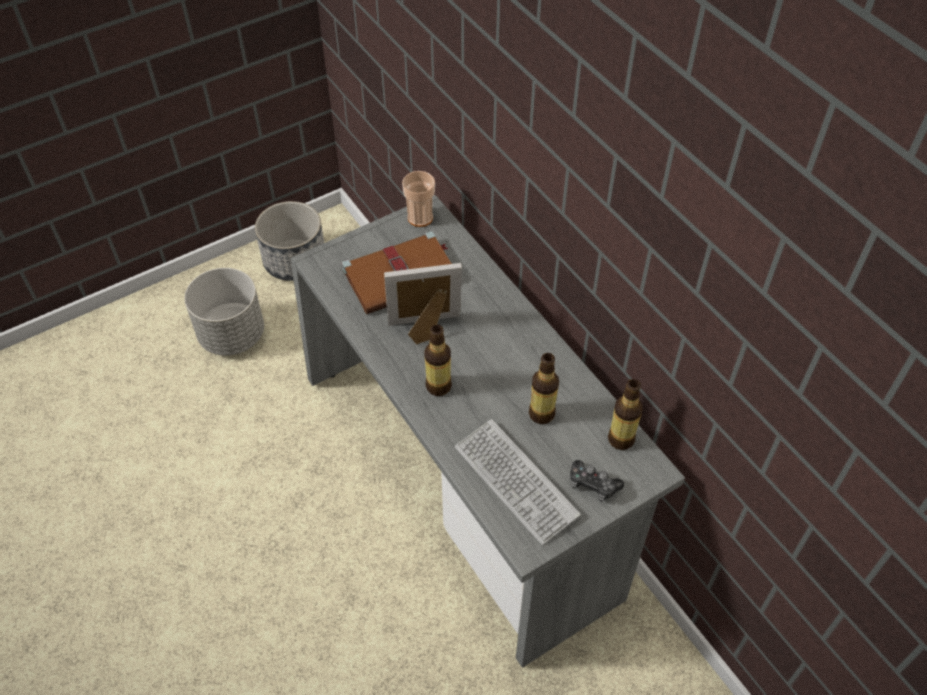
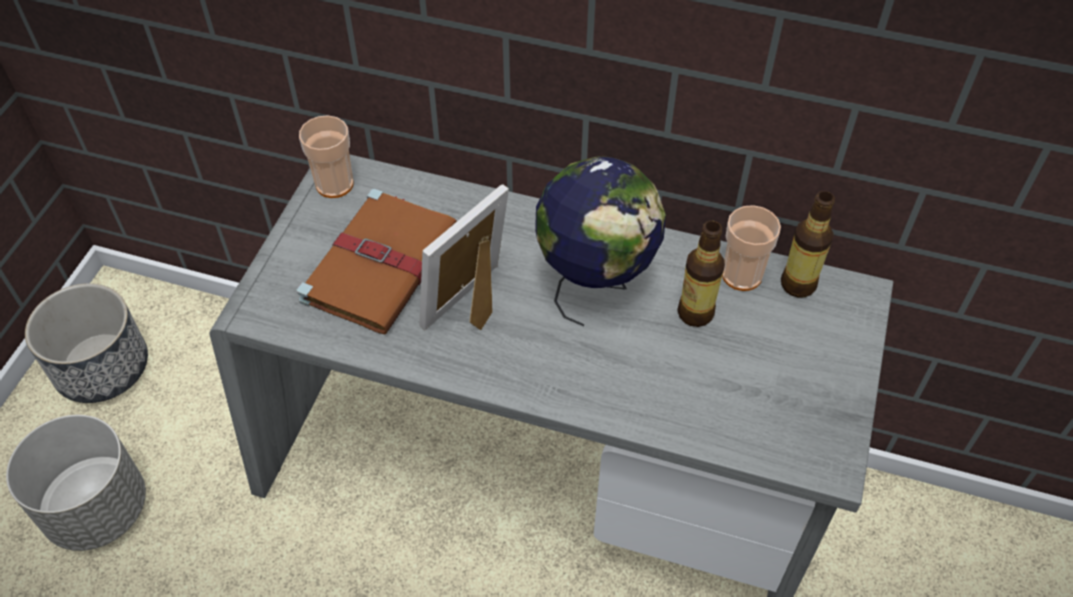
camera: 40 degrees left, 0 degrees up
bottle [424,324,452,396] -> none
keyboard [455,419,581,545] -> none
game controller [570,460,624,502] -> none
none -> globe [535,156,666,326]
none -> cup [722,205,781,291]

